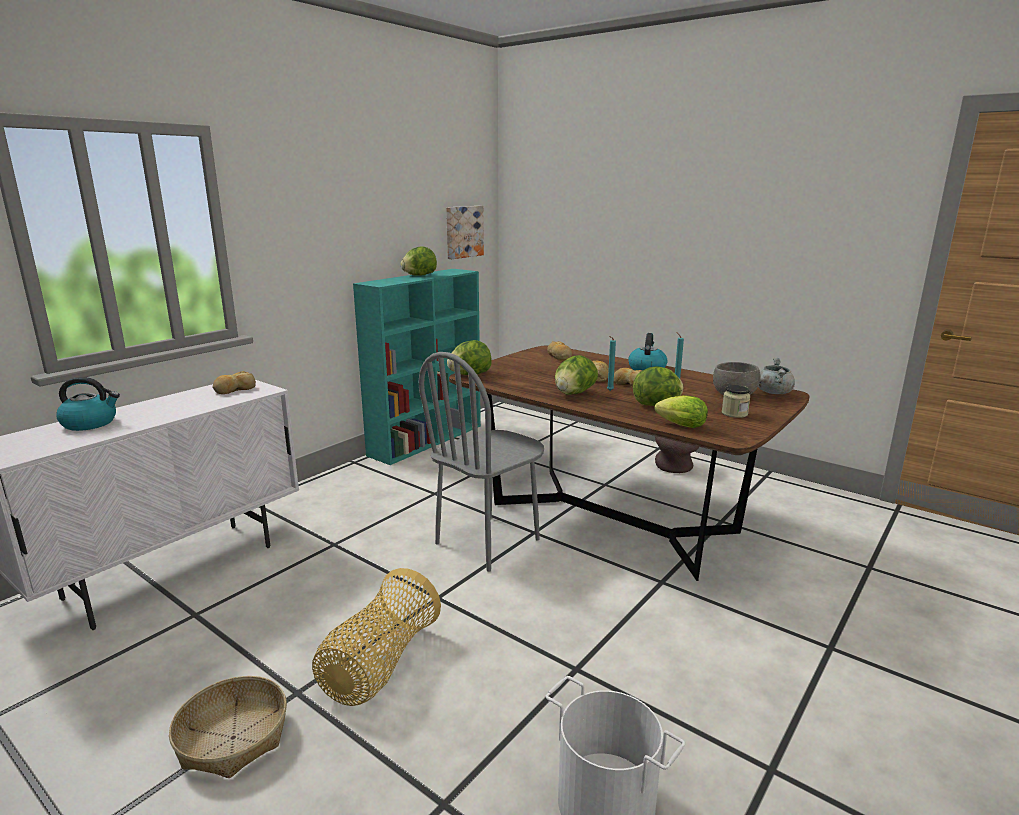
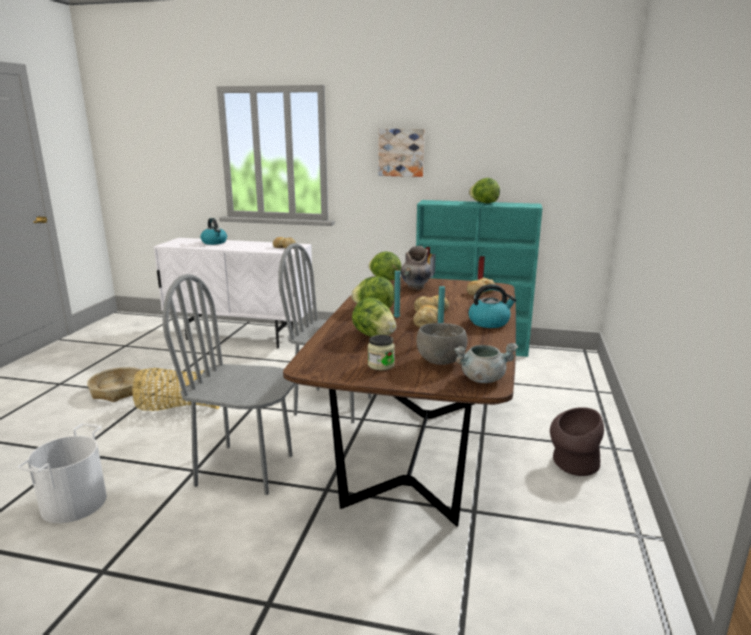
camera: 65 degrees right, 0 degrees up
picture [446,206,484,259] -> picture moved to [378,129,425,177]
lettuce [654,395,708,428] -> none
none -> grey chair [162,274,295,495]
none -> grey vase [401,246,432,290]

